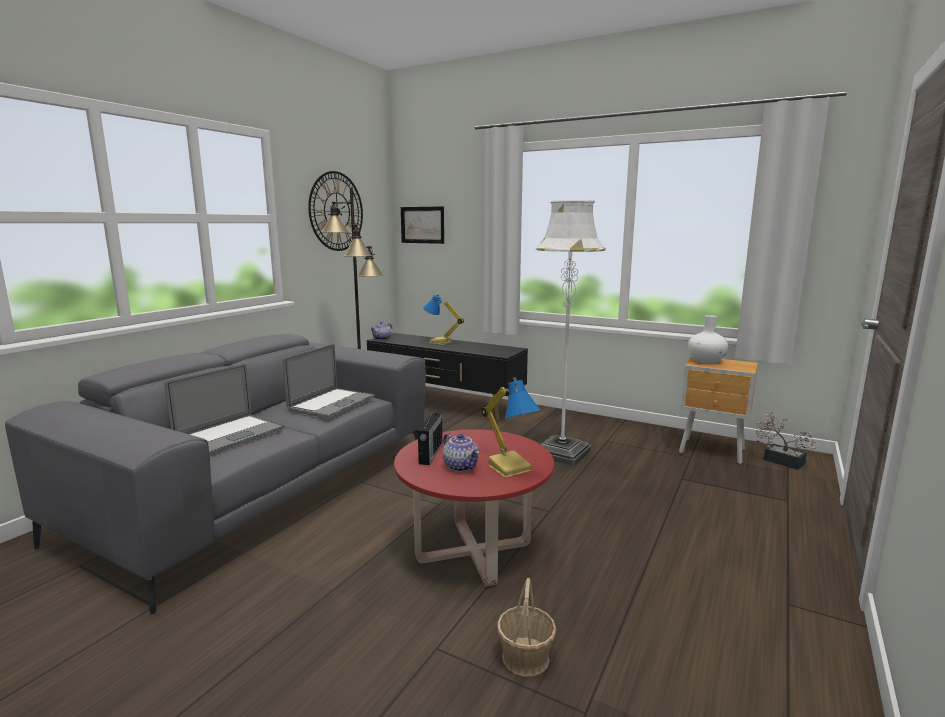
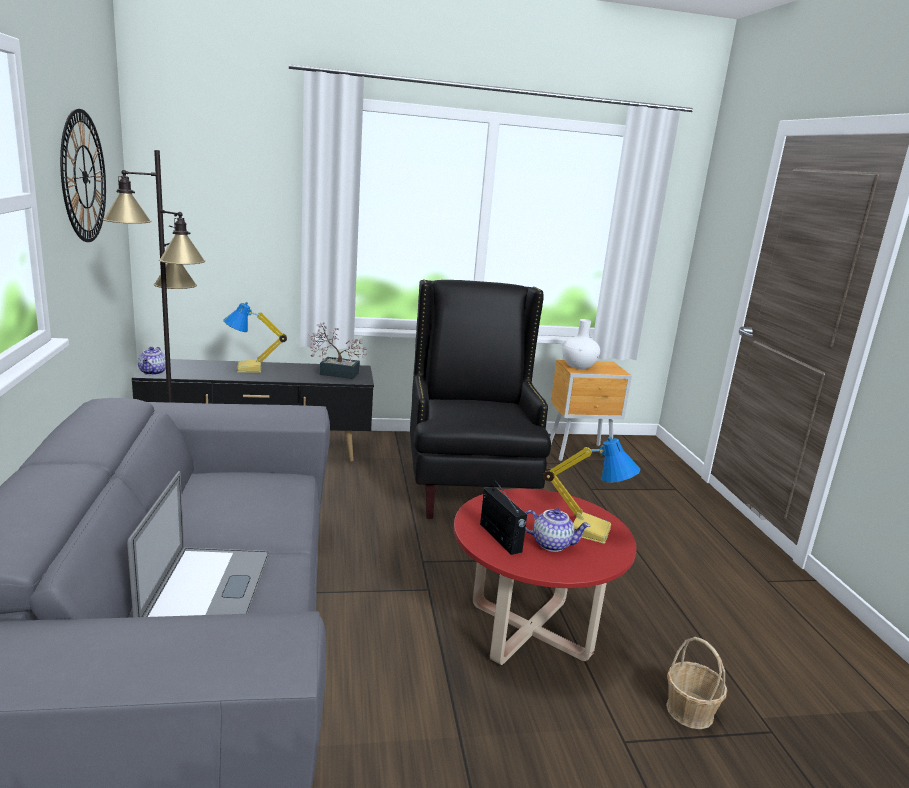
camera: 40 degrees left, 5 degrees up
laptop [283,344,375,418] -> none
picture [401,206,444,244] -> none
white floor lamp [536,200,606,467] -> black armchair [410,279,551,519]
potted plant [756,412,816,470] -> potted plant moved to [309,322,367,379]

